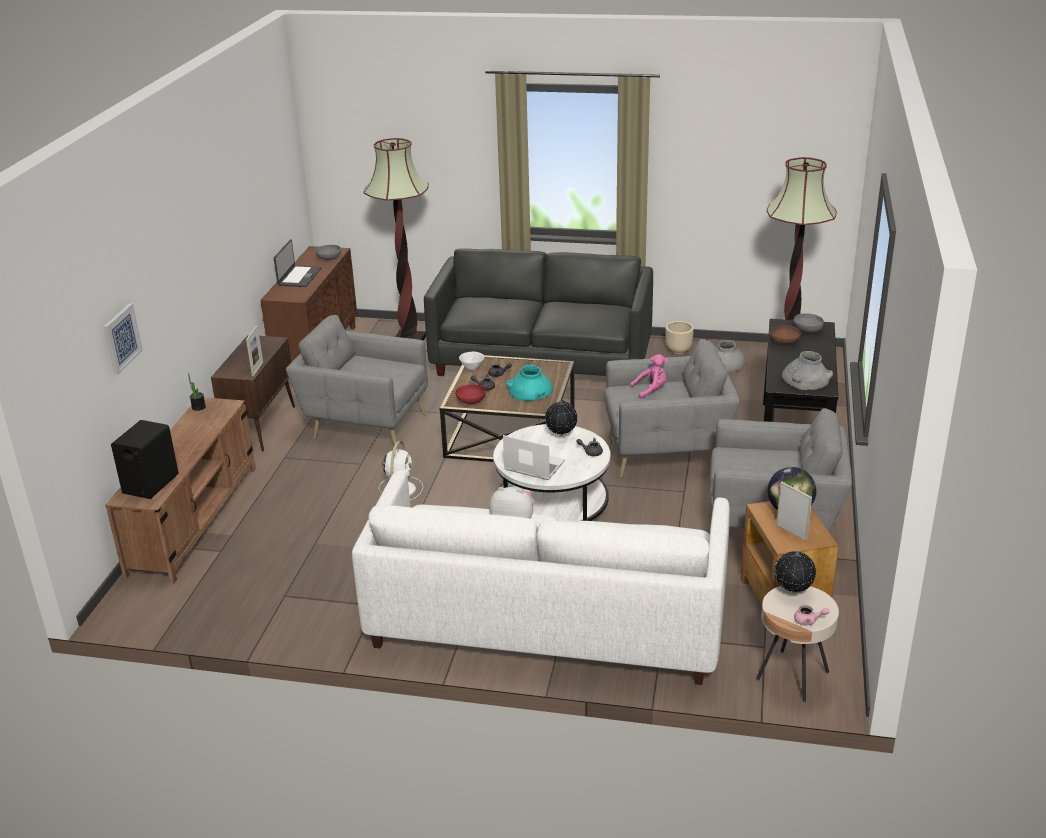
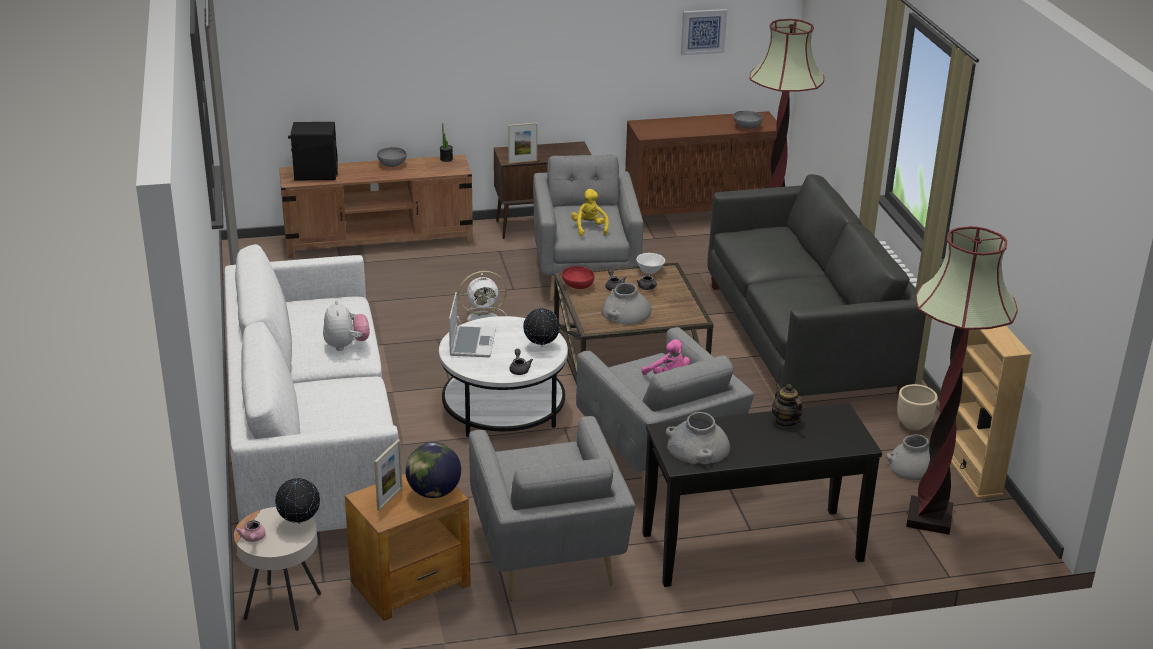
camera: 65 degrees right, 0 degrees up
picture [103,303,143,375] -> picture moved to [681,9,727,55]
laptop [274,239,321,287] -> none
turquoise vase [506,365,553,401] -> grey vase [601,283,651,324]
brown bowl [770,325,801,345] -> teapot [772,383,802,427]
grey bowl [794,313,824,333] -> grey bowl moved to [377,147,407,167]
none -> yellow plush toy [571,189,609,236]
none -> beige bookcase [951,326,1032,499]

